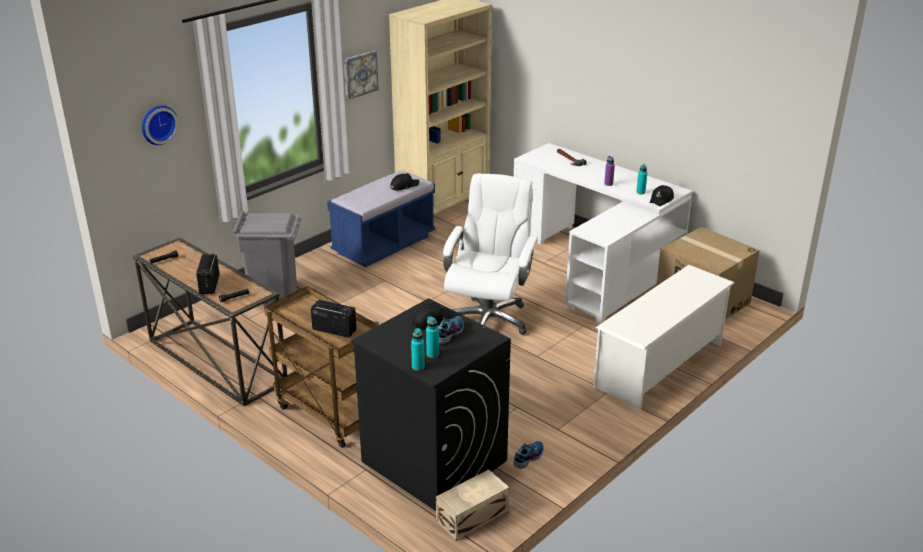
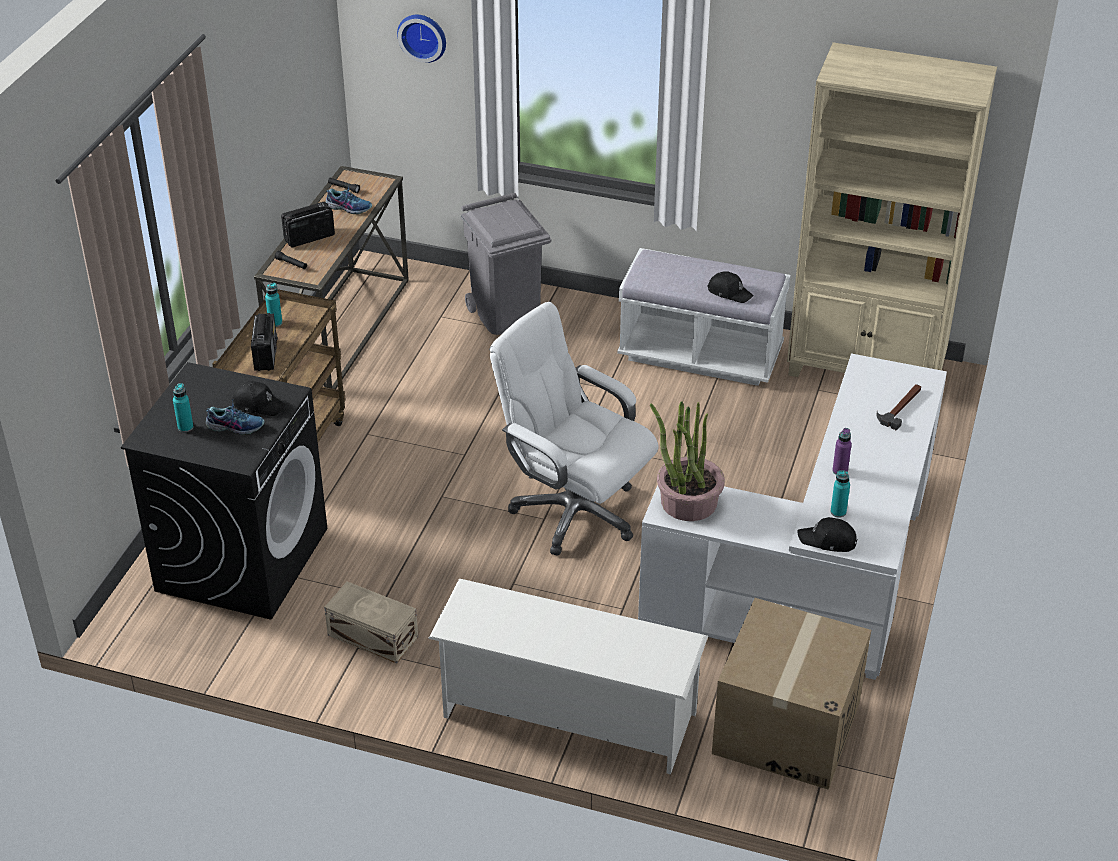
camera: 65 degrees right, 10 degrees up
blue bench [327,170,436,267] -> white bench [617,248,790,386]
picture [344,50,379,100] -> none
turquoise bottle [411,328,425,371] -> turquoise bottle moved to [265,283,282,327]
beige storage box [436,470,509,541] -> beige storage box moved to [324,582,418,663]
white office chair [443,173,538,335] -> white office chair turned 135 degrees counterclockwise [489,302,658,556]
shoe [513,440,544,469] -> shoe moved to [325,186,372,215]
none -> potted plant [650,401,725,521]

